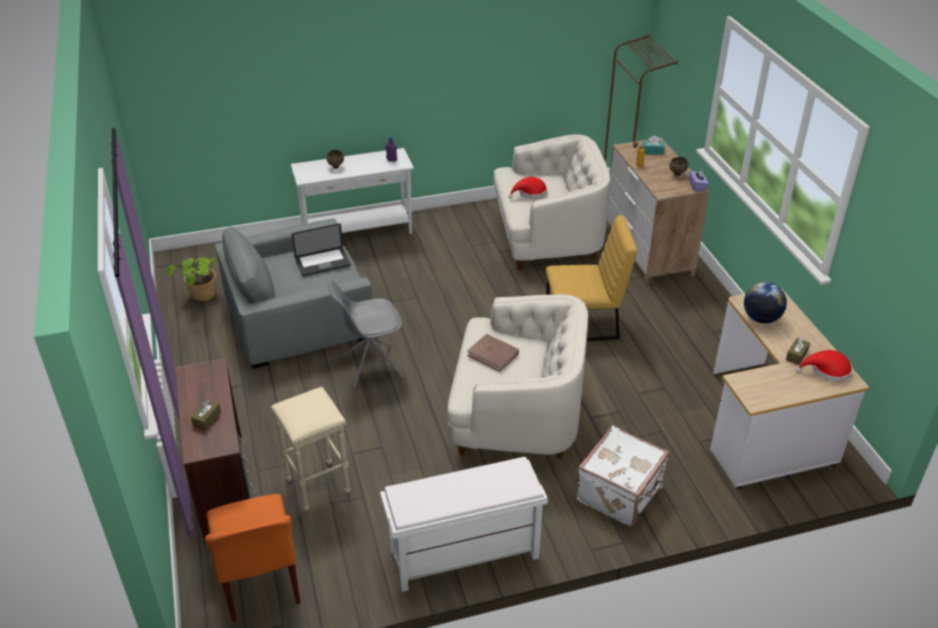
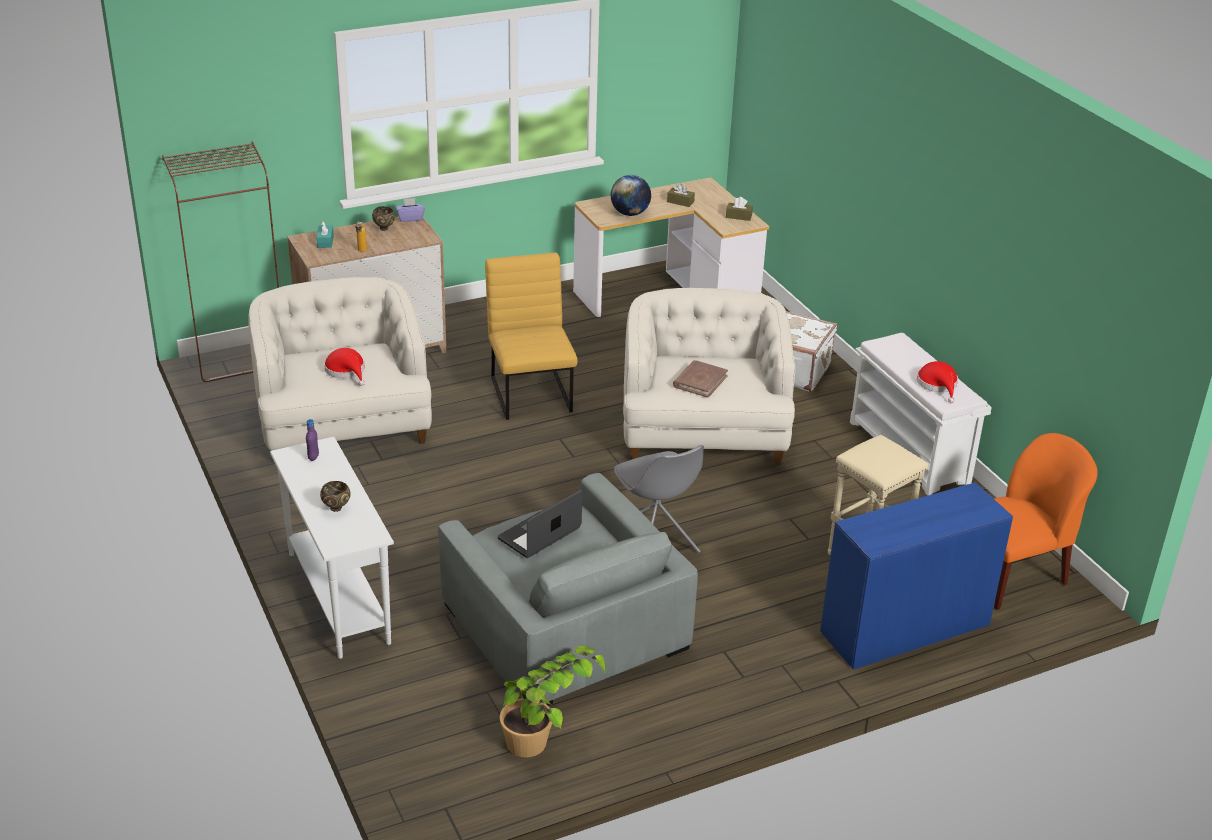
camera: 100 degrees left, 5 degrees down
brown desk [175,358,255,544] -> blue desk [820,482,1013,669]
brown tissue box [191,400,221,430] -> brown tissue box moved to [726,197,753,221]
laptop [292,223,351,276] -> laptop turned 105 degrees counterclockwise [498,490,582,558]
red hat [796,350,852,382] -> red hat moved to [917,361,958,403]

